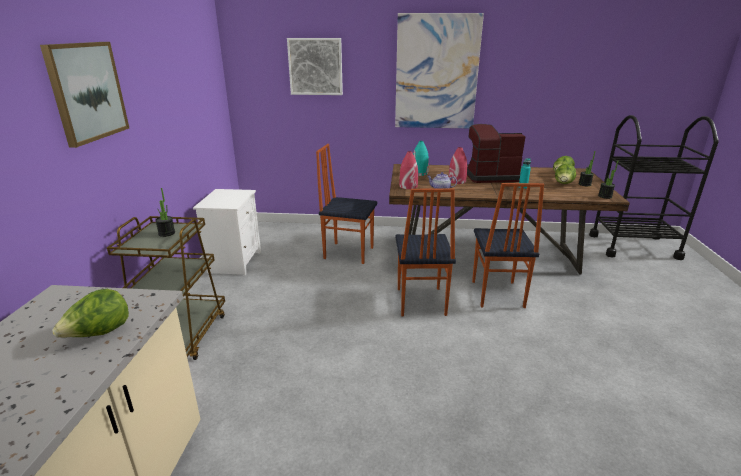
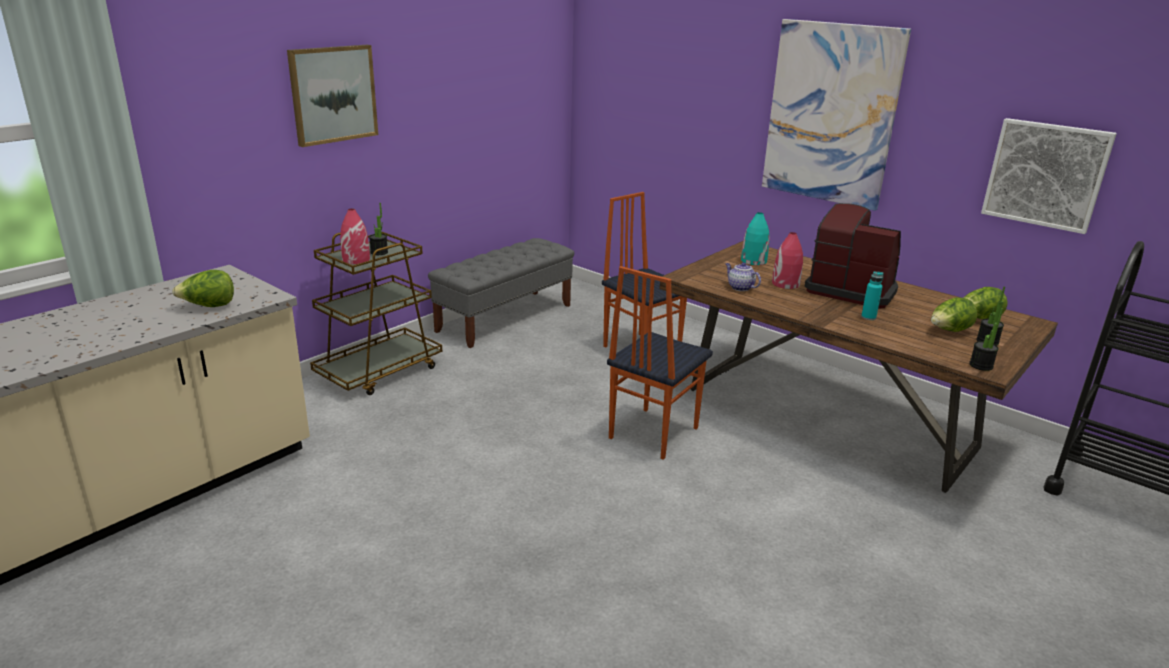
camera: 35 degrees right, 0 degrees up
white nightstand [193,189,261,276] -> grey bench [428,238,574,348]
picture [287,38,343,95] -> picture moved to [981,118,1117,234]
red vase [399,151,418,189] -> red vase moved to [340,209,370,264]
chair [472,183,544,308] -> none

